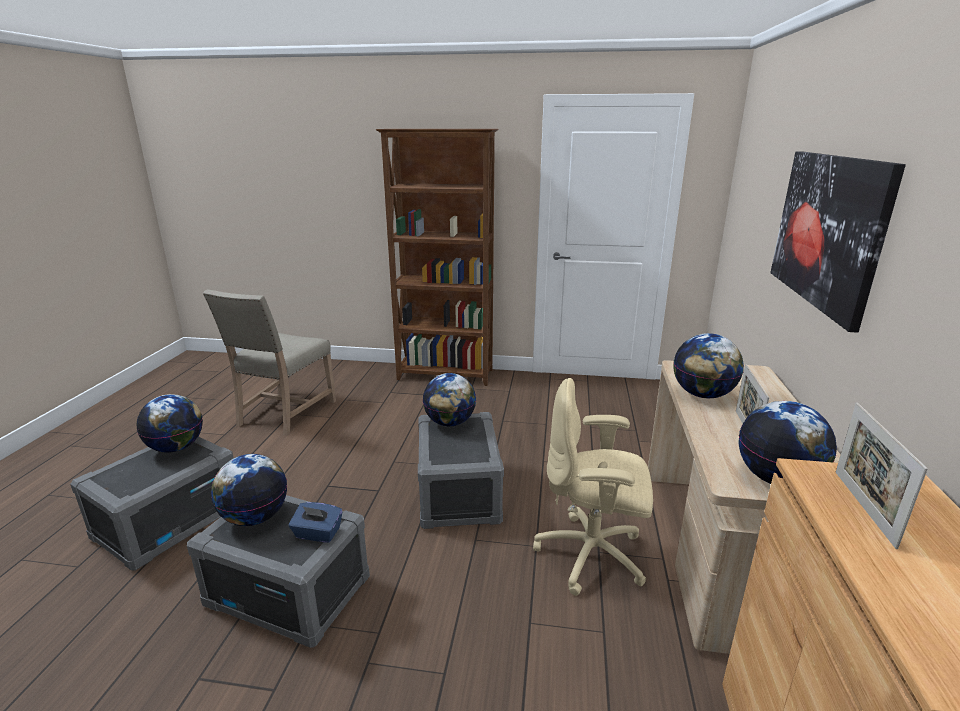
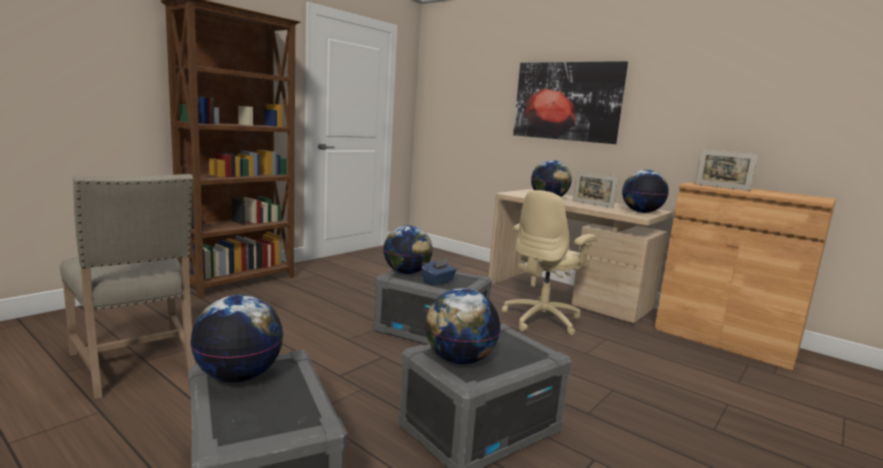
camera: 60 degrees left, 10 degrees down
blue tissue box [289,502,342,543] -> blue tissue box moved to [421,258,457,286]

